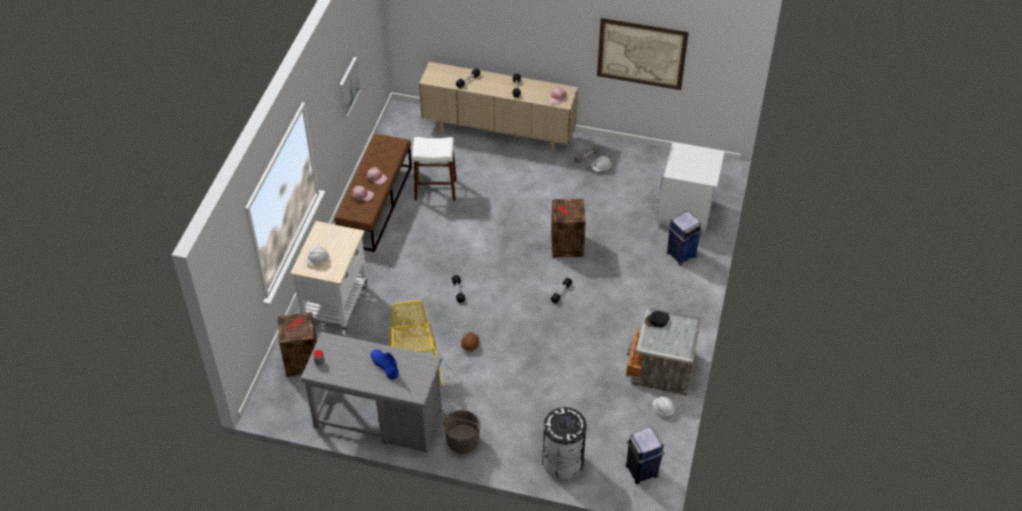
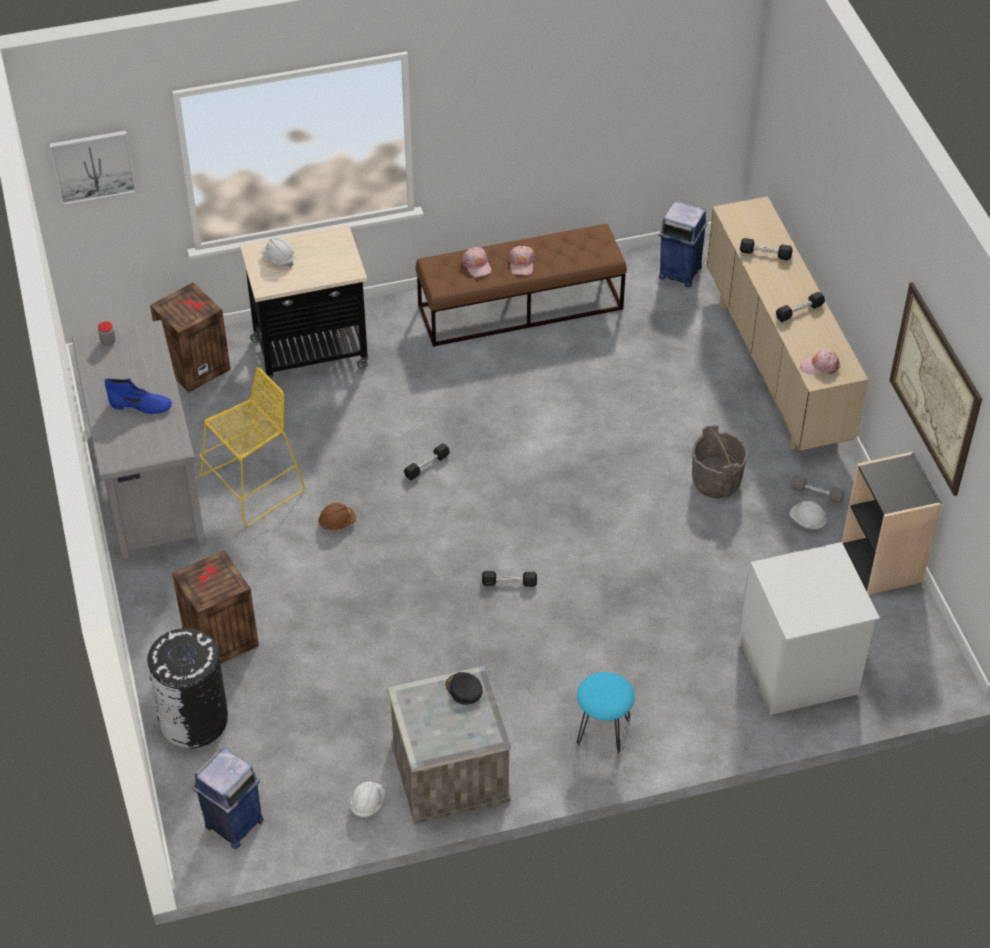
camera: 60 degrees right, 0 degrees up
white cart [290,221,368,335] -> black cart [239,224,368,387]
picture [339,57,361,118] -> picture moved to [49,131,137,206]
blue boot [370,349,399,379] -> blue boot turned 75 degrees clockwise [105,378,172,414]
white stool [412,137,457,201] -> none
grey bucket [442,409,481,454] -> grey bucket moved to [692,425,748,499]
crate [551,199,586,257] -> crate moved to [172,550,259,664]
blue trash can [667,211,702,266] -> blue trash can moved to [659,201,708,287]
none -> turquoise stool [577,672,635,755]
none -> black bookcase [842,452,942,595]

